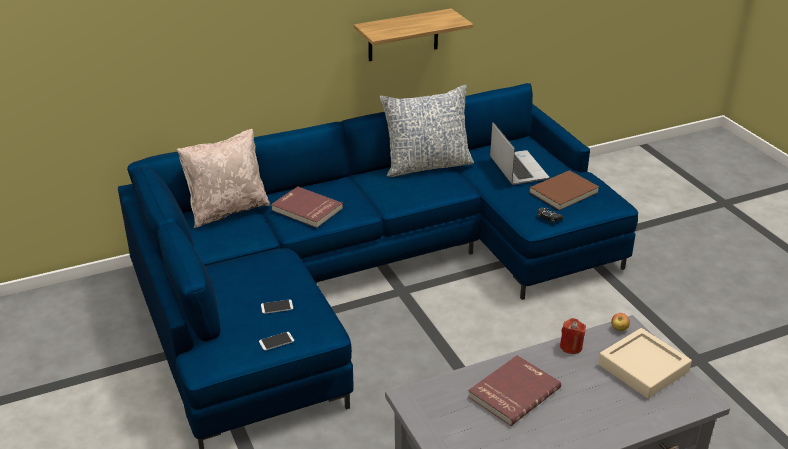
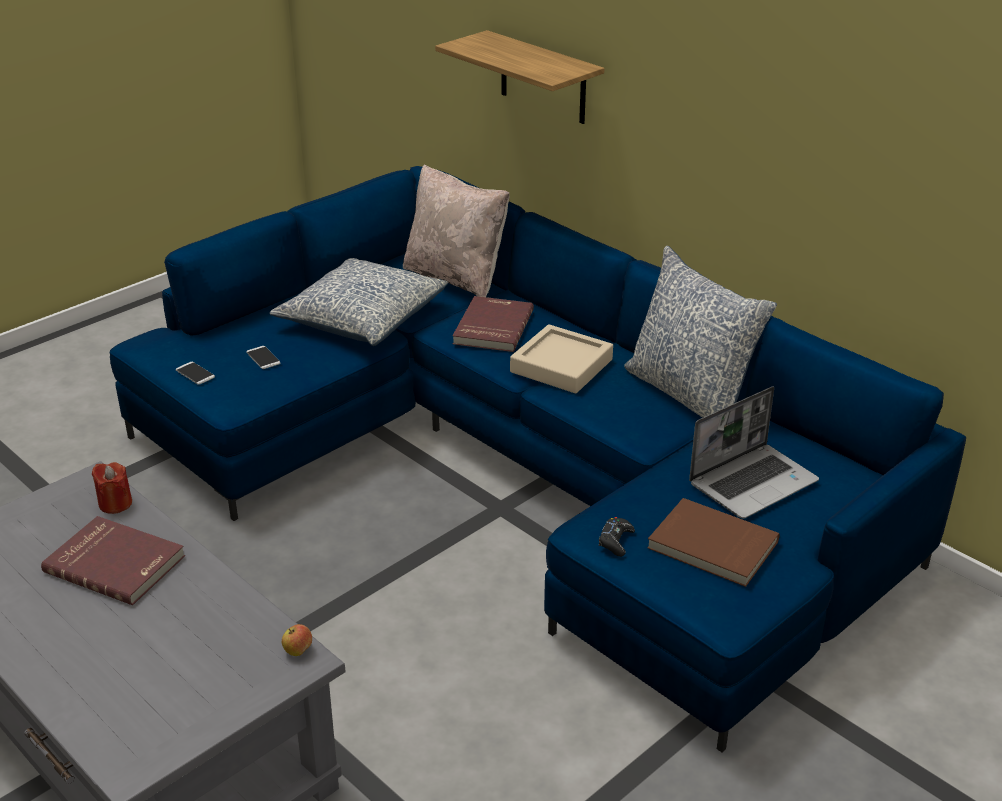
camera: 70 degrees right, 0 degrees up
shelf [354,8,473,61] -> shelf moved to [435,30,605,124]
red candle [560,318,586,354] -> red candle moved to [92,462,132,514]
beige tray [598,328,692,399] -> beige tray moved to [510,324,613,393]
none -> pillow [270,258,448,346]

